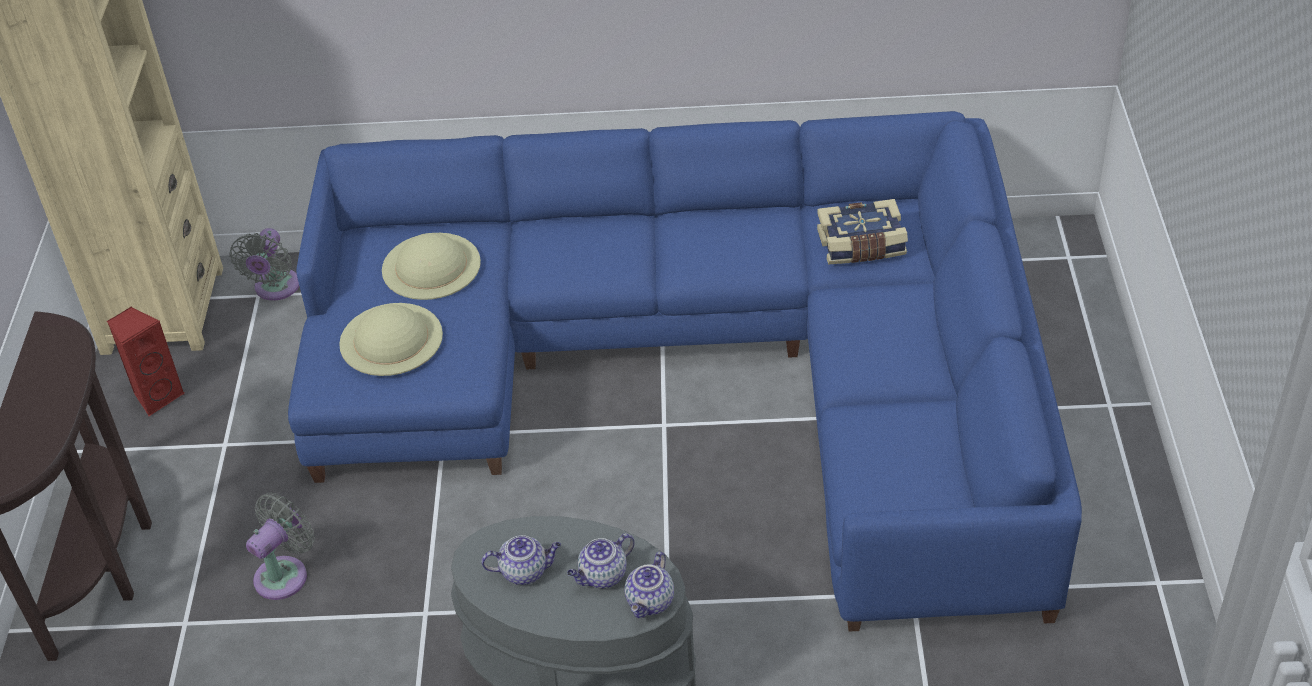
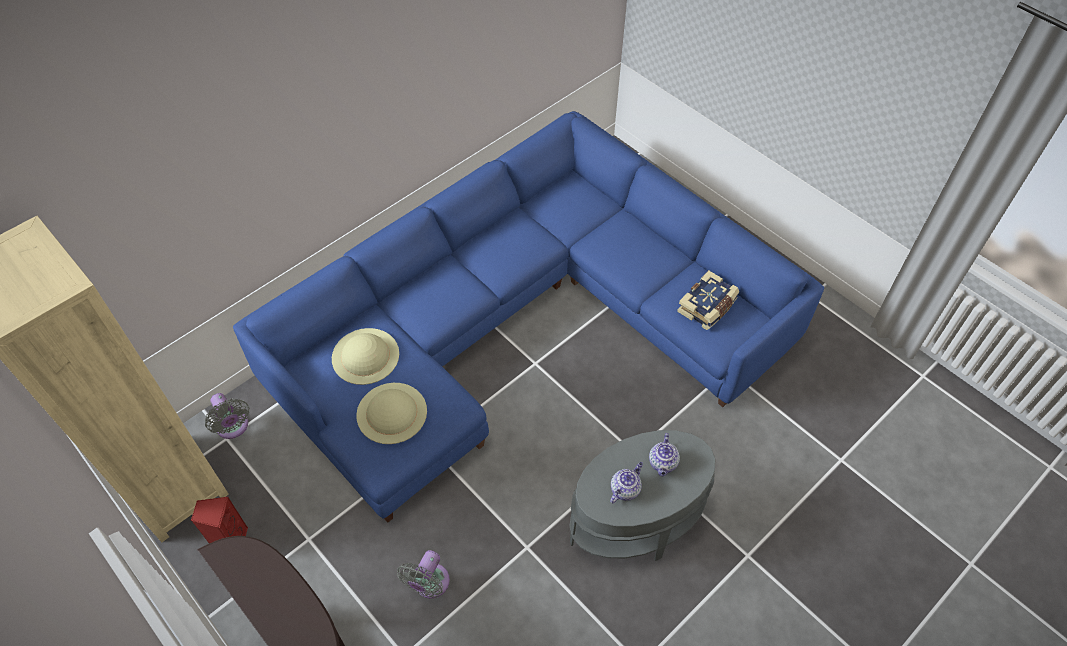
camera: 45 degrees left, 10 degrees up
grey fan [246,493,315,600] -> grey fan turned 150 degrees counterclockwise [397,550,450,598]
teapot [625,552,674,618] -> none
book [817,199,908,264] -> book moved to [677,270,739,330]

